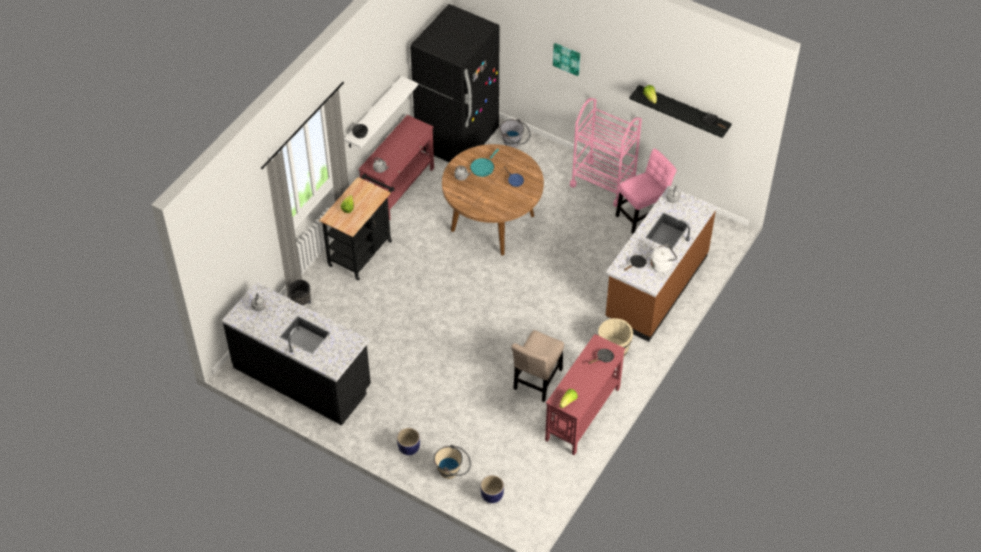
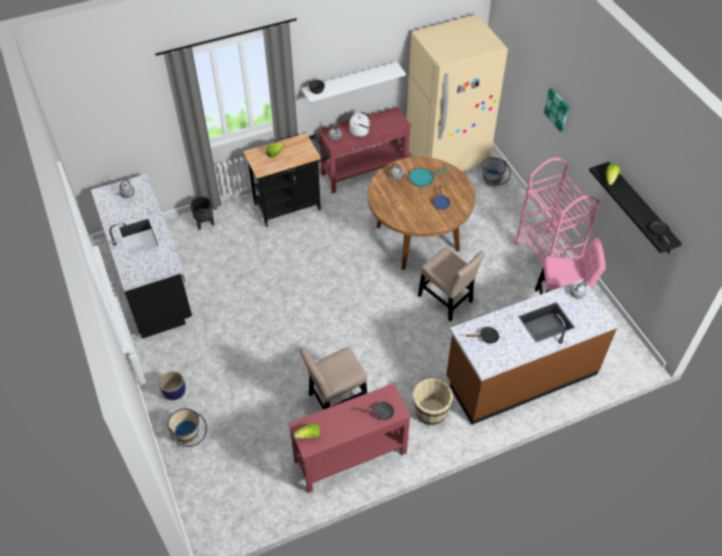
camera: 35 degrees right, 0 degrees up
black fridge [410,4,499,163] -> beige fridge [407,14,508,171]
planter [481,475,504,503] -> none
white kettle [650,244,677,273] -> white kettle moved to [349,112,372,137]
none -> beige chair [418,248,485,322]

